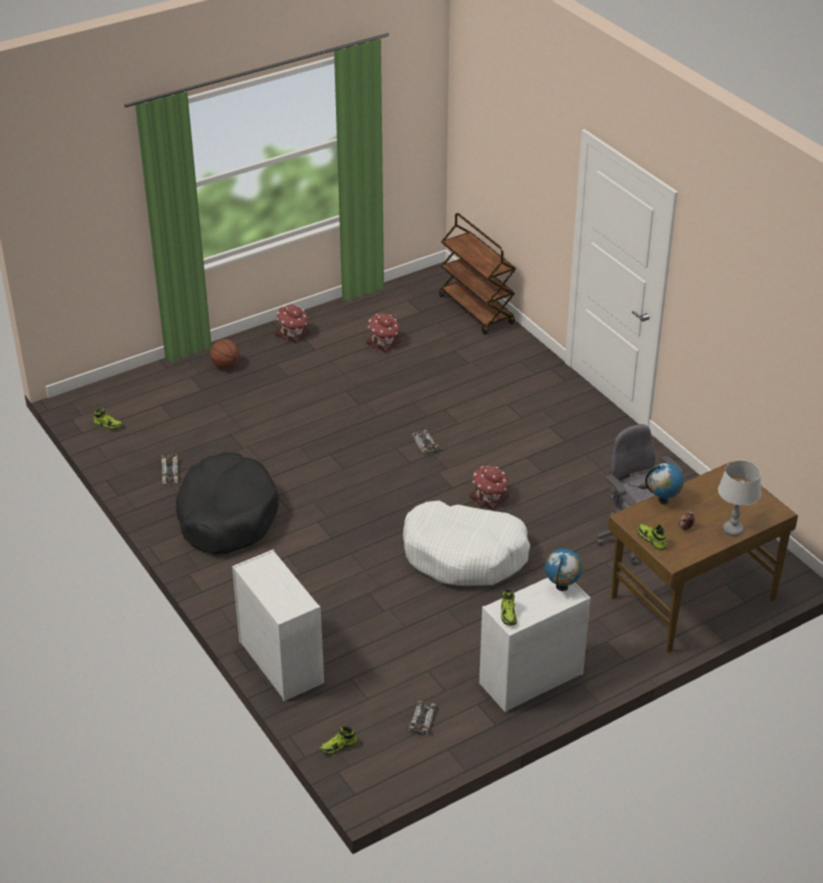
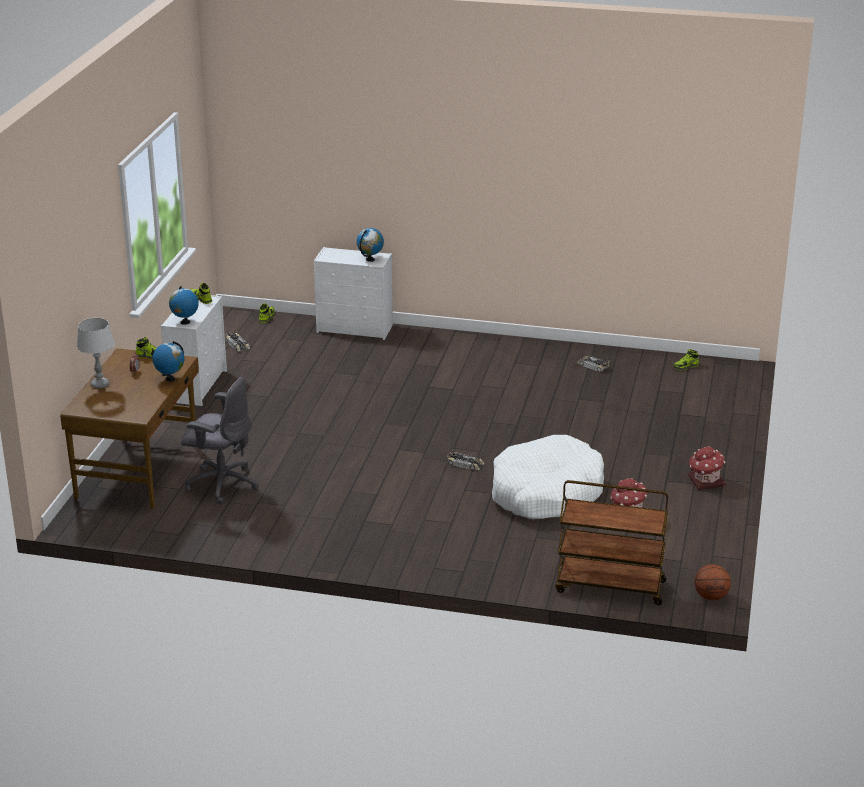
camera: 135 degrees right, 10 degrees down
black dog bed [175,452,278,555] -> none
basketball [210,339,240,369] -> basketball moved to [695,564,731,600]
white dog bed [403,501,530,586] -> white dog bed moved to [492,435,604,519]
toy house [470,465,509,510] -> none
none -> globe [357,228,384,262]

